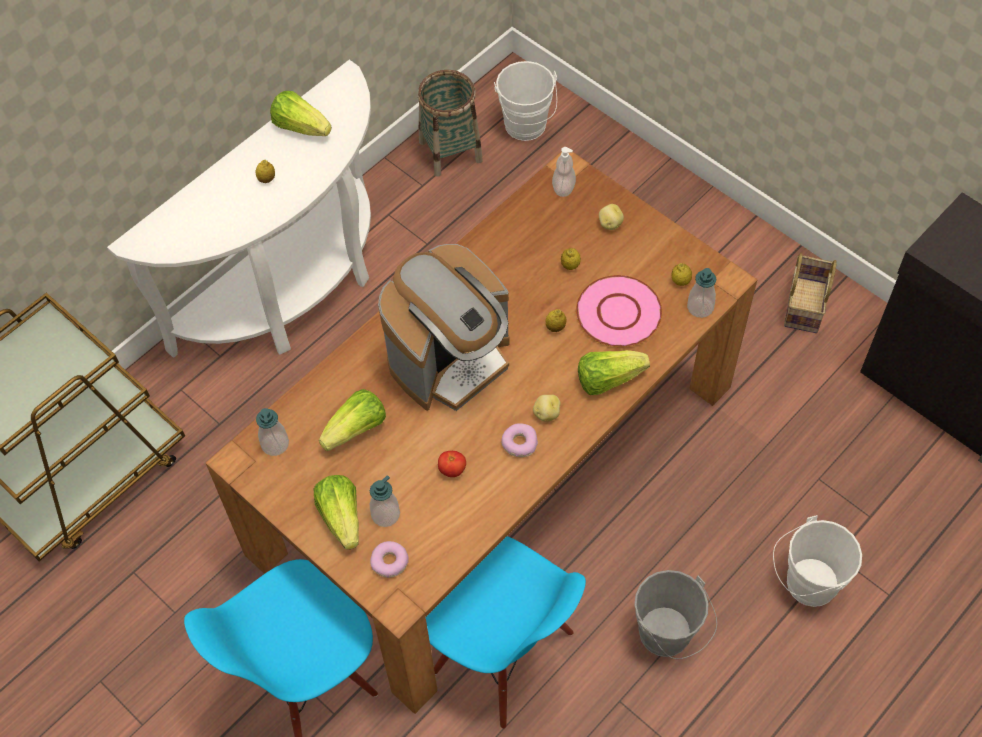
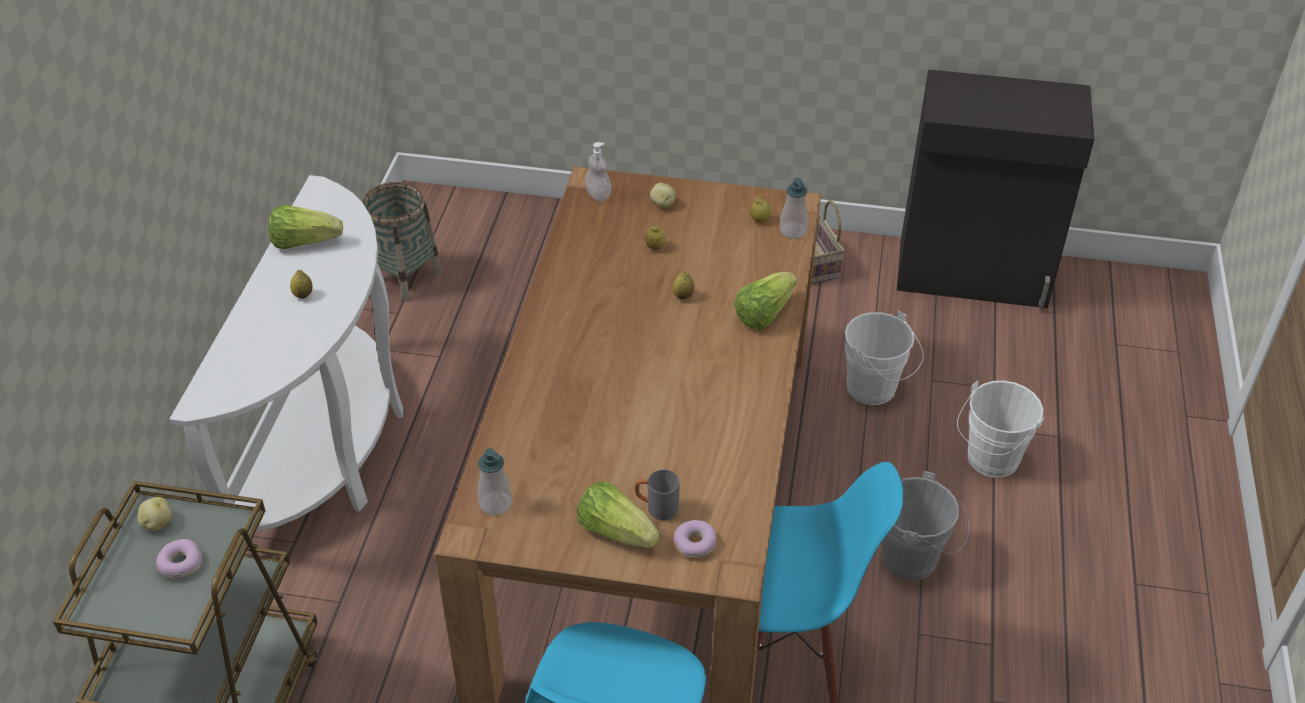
camera: 35 degrees left, 15 degrees down
lettuce [319,389,386,451] -> none
soap dispenser [370,475,400,527] -> grey mug [635,470,680,520]
coffee machine [378,244,510,411] -> none
tomato [438,451,466,477] -> none
white bucket [494,61,557,141] -> white bucket moved to [845,311,923,405]
donut [501,423,538,457] -> donut moved to [156,539,202,579]
potato [533,395,561,422] -> potato moved to [138,497,172,531]
pink plate [576,275,662,347] -> none

